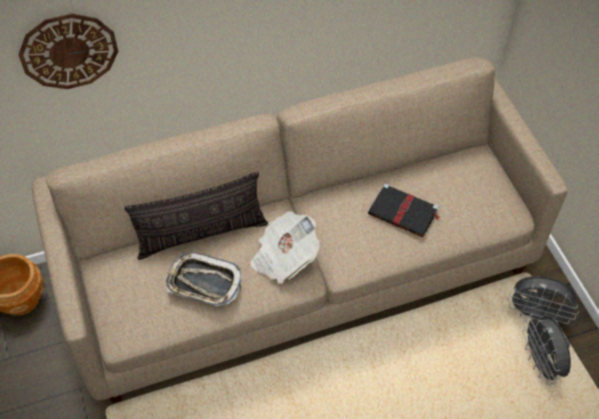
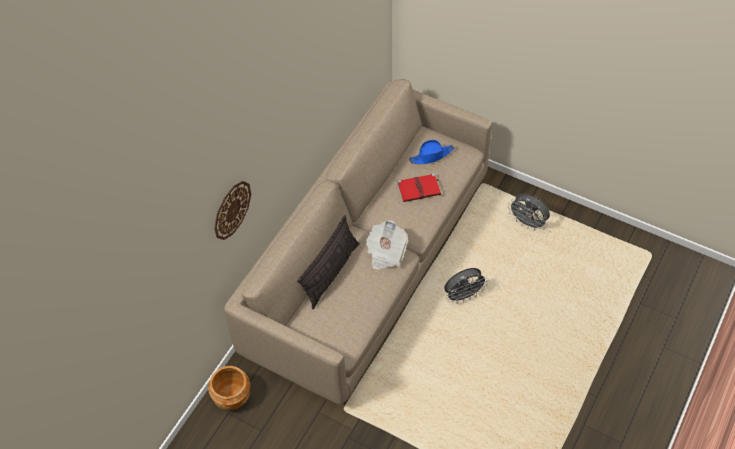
camera: 40 degrees left, 0 degrees up
tray [165,252,241,306] -> none
black book [368,183,440,238] -> red book [398,173,441,202]
grey fan [507,276,579,324] -> grey fan moved to [444,268,488,304]
none -> blue hat [409,140,454,164]

